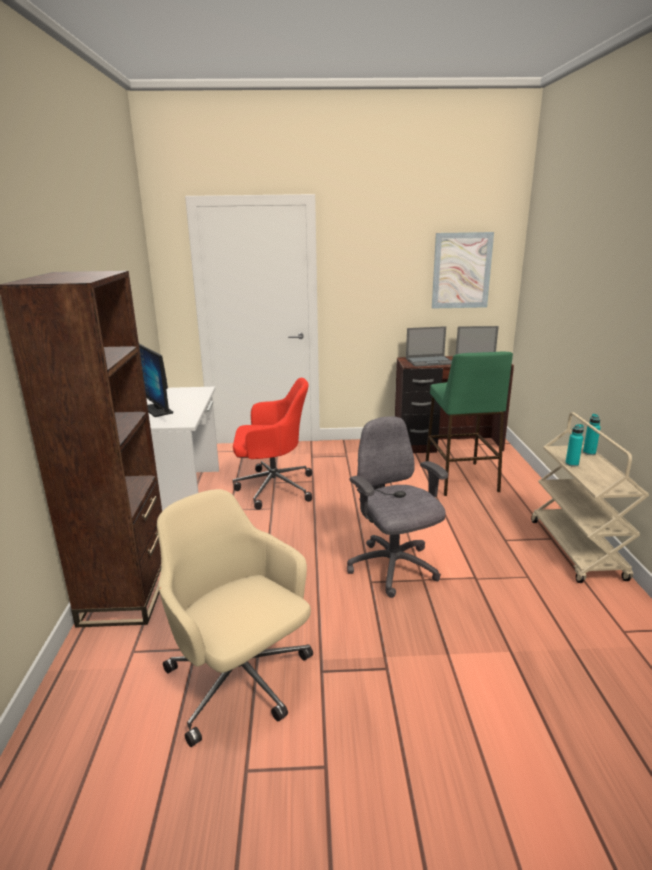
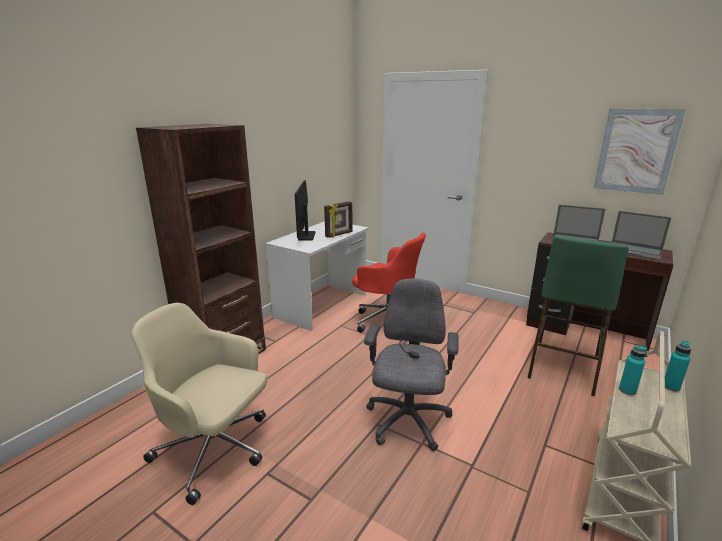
camera: 35 degrees right, 0 degrees up
beige office chair [157,489,313,747] -> beige office chair turned 60 degrees counterclockwise [131,303,267,505]
none -> picture frame [324,201,353,238]

